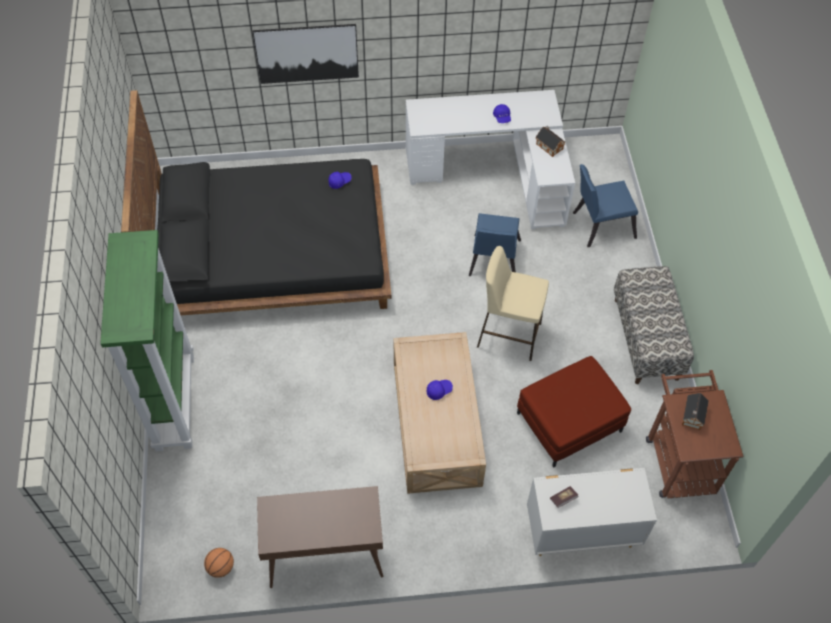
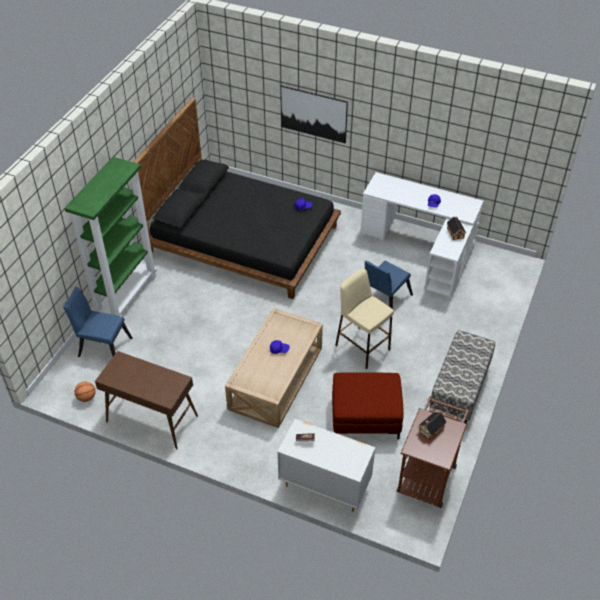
camera: 30 degrees right, 10 degrees down
blue chair [573,164,638,247] -> blue chair moved to [63,287,133,357]

